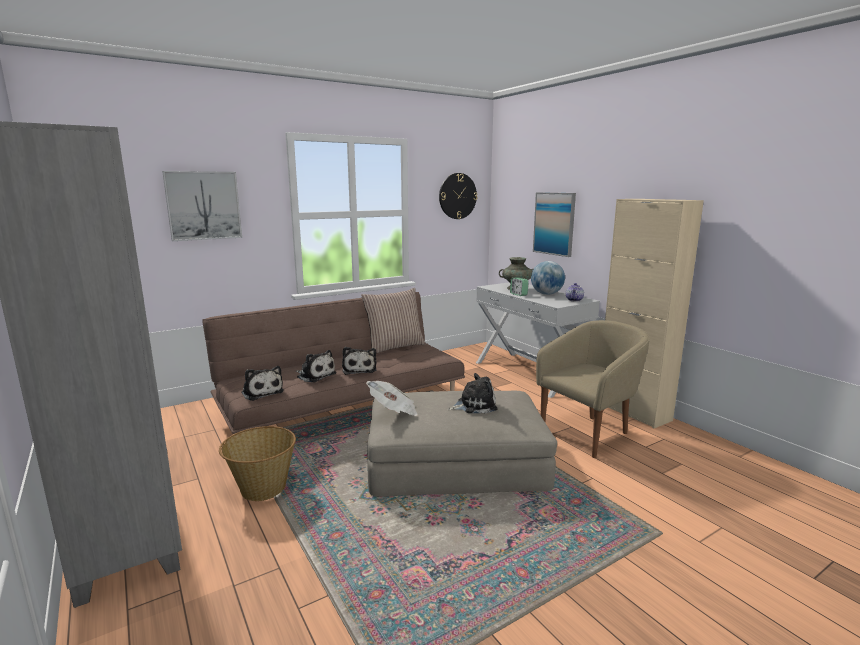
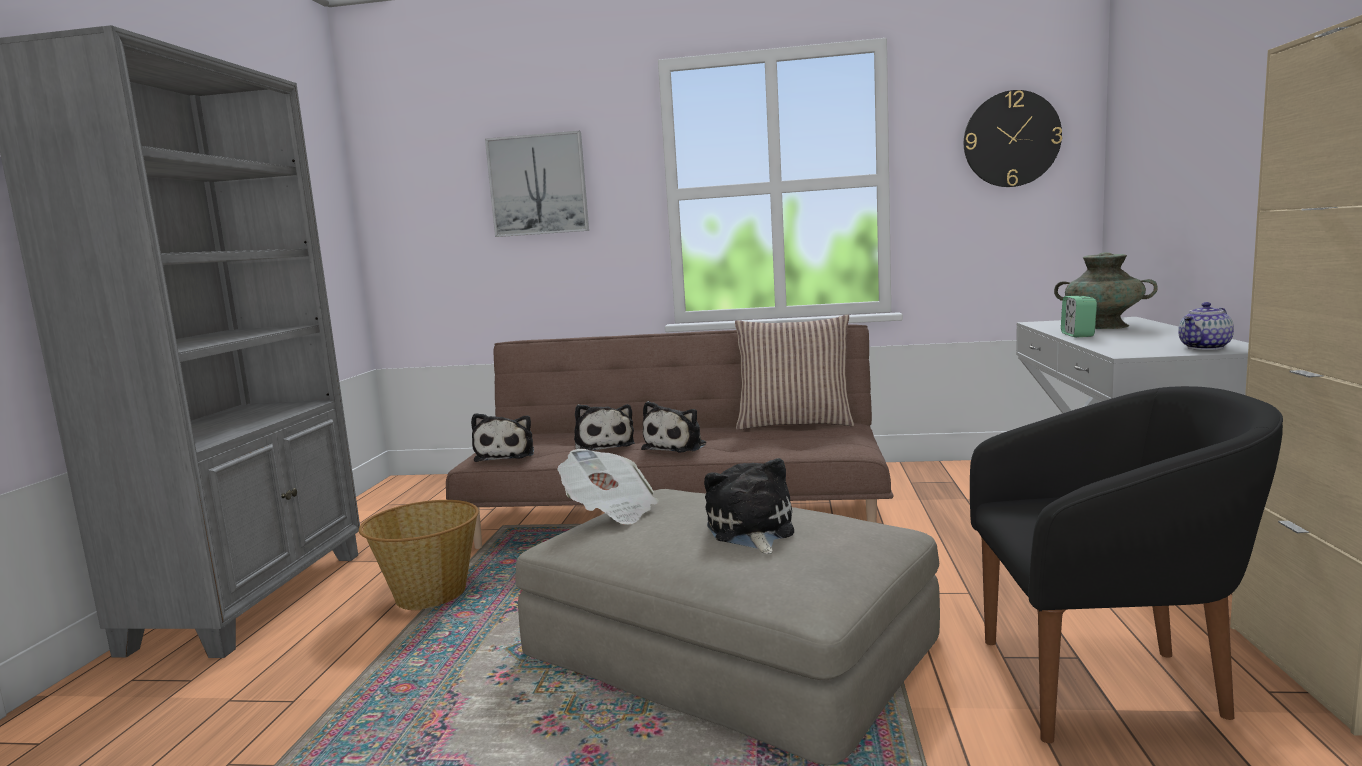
camera: 40 degrees right, 5 degrees down
plush toy [447,373,498,413] -> plush toy turned 120 degrees counterclockwise [704,458,794,554]
globe [531,261,565,295] -> none
picture [533,192,576,257] -> none
beige armchair [536,320,650,458] -> black armchair [970,386,1283,743]

